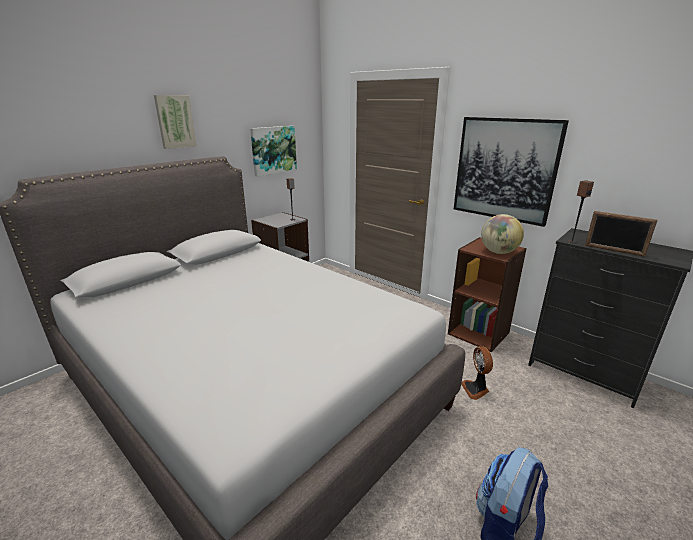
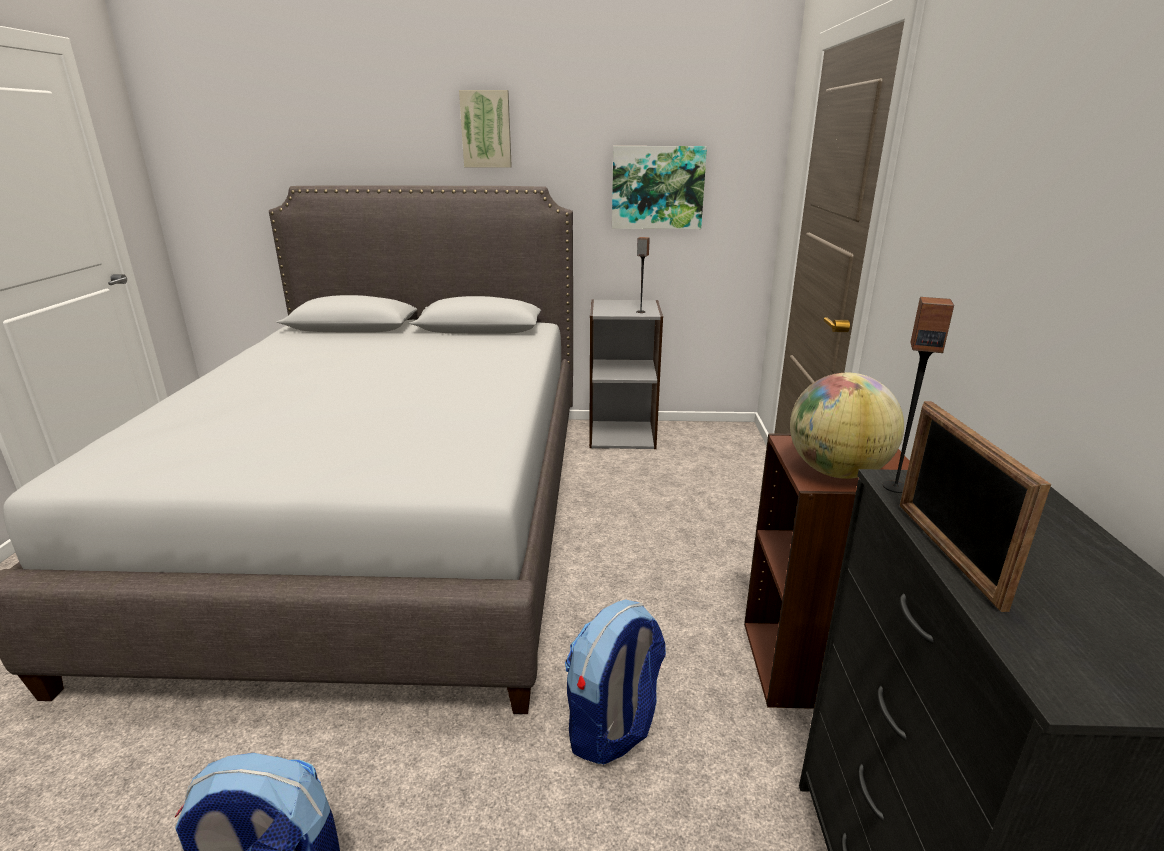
camera: 50 degrees right, 0 degrees up
picture [454,117,569,227] -> none
fan [461,346,493,400] -> backpack [565,599,666,765]

